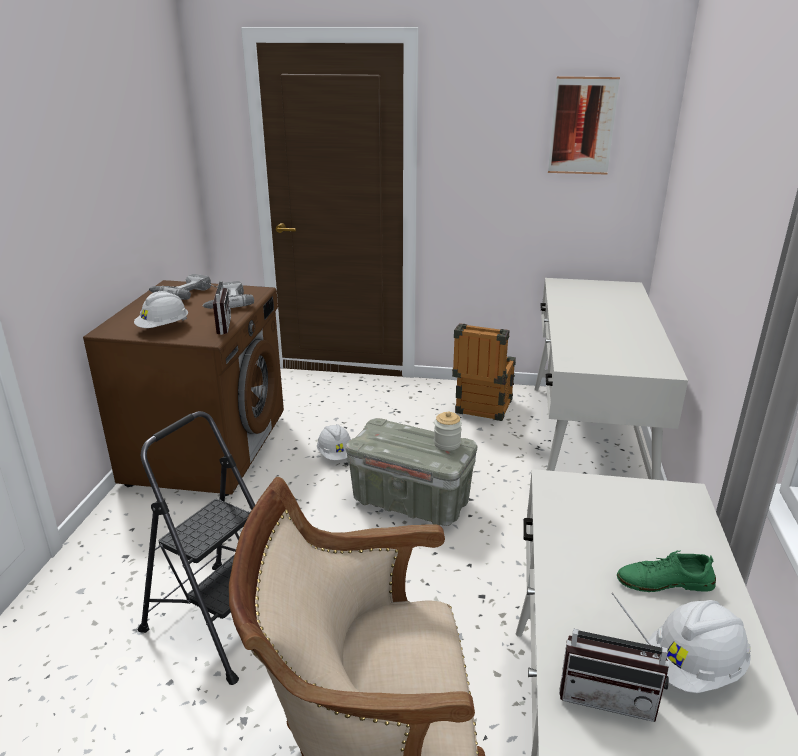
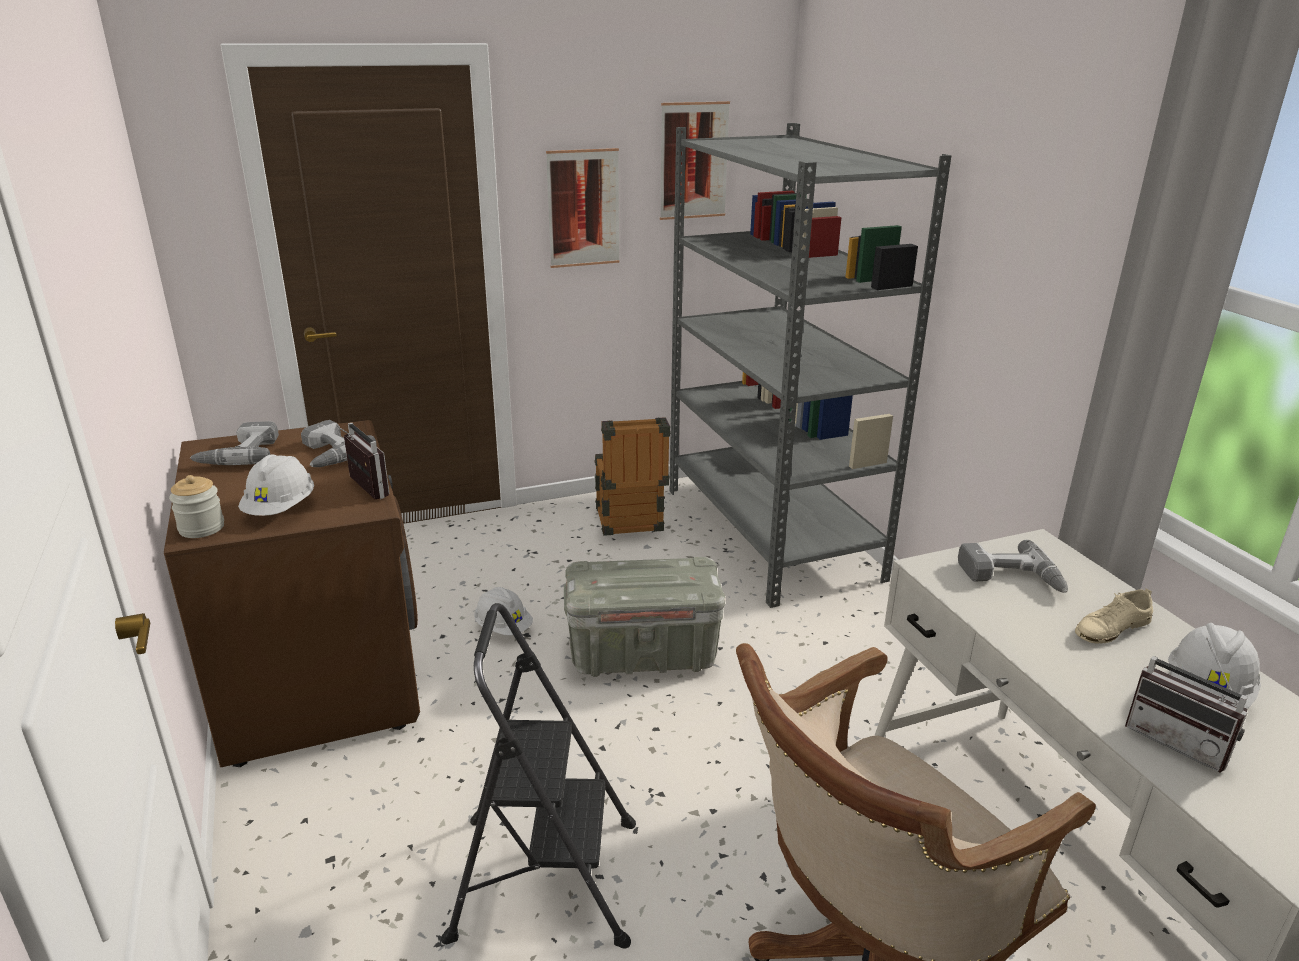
camera: 30 degrees left, 0 degrees up
jar [434,411,462,451] -> jar moved to [169,475,224,538]
white desk [534,278,688,480] -> grey bookcase [670,123,952,608]
radio [559,593,669,722] -> radio turned 60 degrees clockwise [1125,637,1248,773]
green shoe [617,550,716,592] -> beige shoe [1075,588,1153,644]
none -> picture [546,148,620,268]
none -> power drill [958,540,1068,593]

